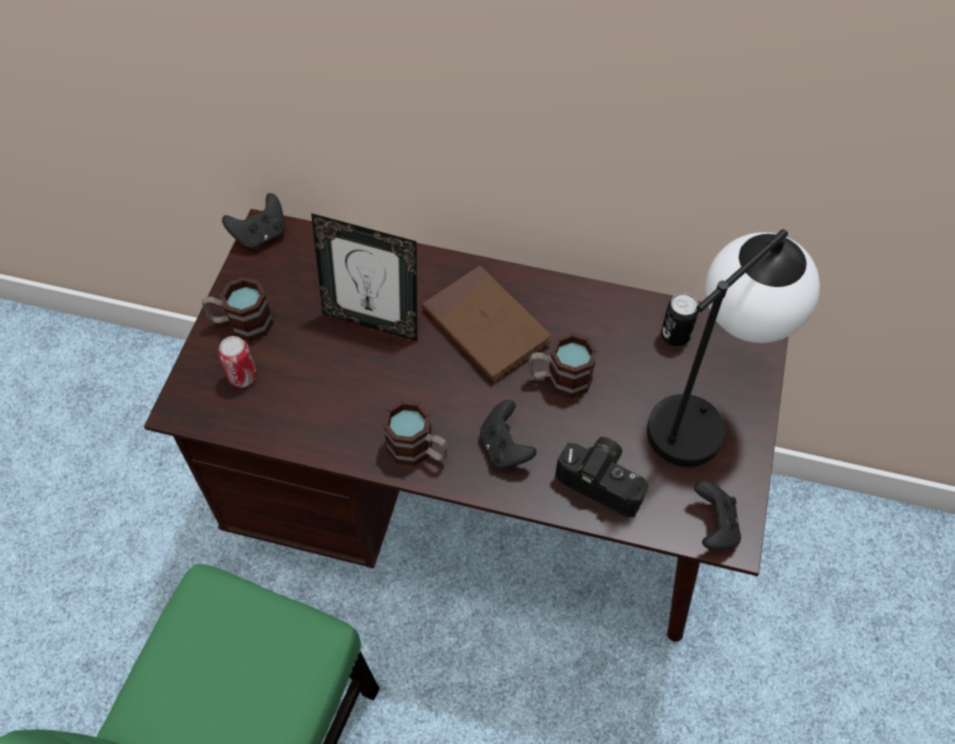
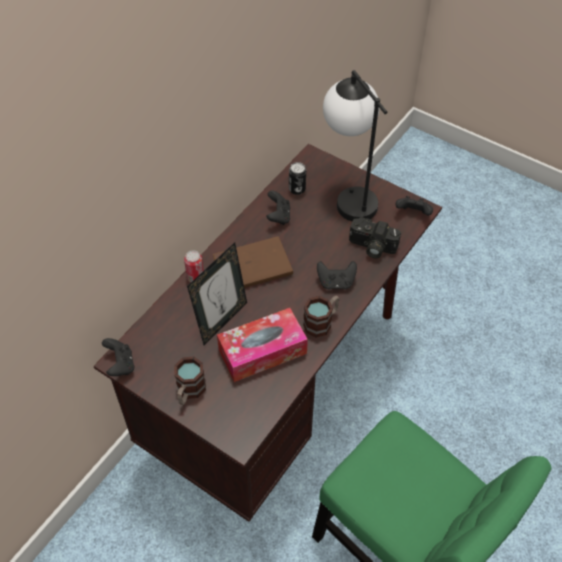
camera: 70 degrees left, 5 degrees down
can [218,336,257,387] -> can moved to [184,250,204,282]
mug [529,332,597,398] -> none
camera [555,437,649,517] -> camera turned 120 degrees counterclockwise [349,217,401,259]
none -> tissue box [217,308,308,382]
none -> black game controller [266,191,291,225]

